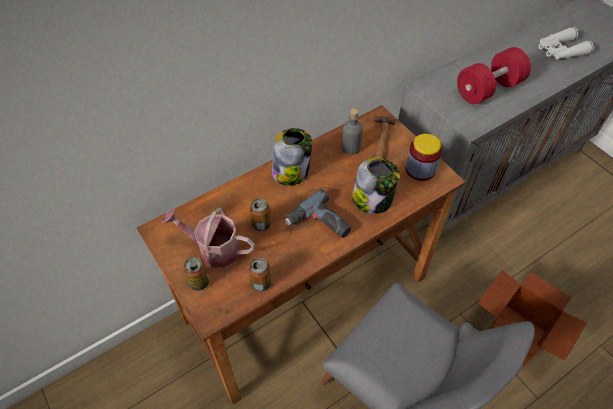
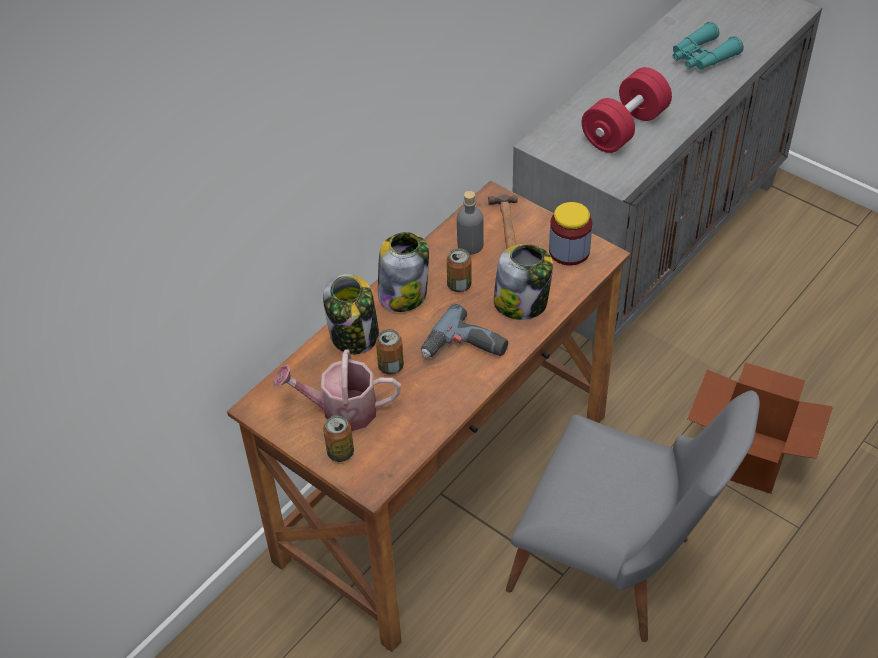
camera: 15 degrees left, 5 degrees down
can [248,258,271,291] -> can moved to [447,248,471,292]
white binoculars [538,27,594,59] -> turquoise binoculars [673,22,744,70]
none -> jar [323,274,379,354]

